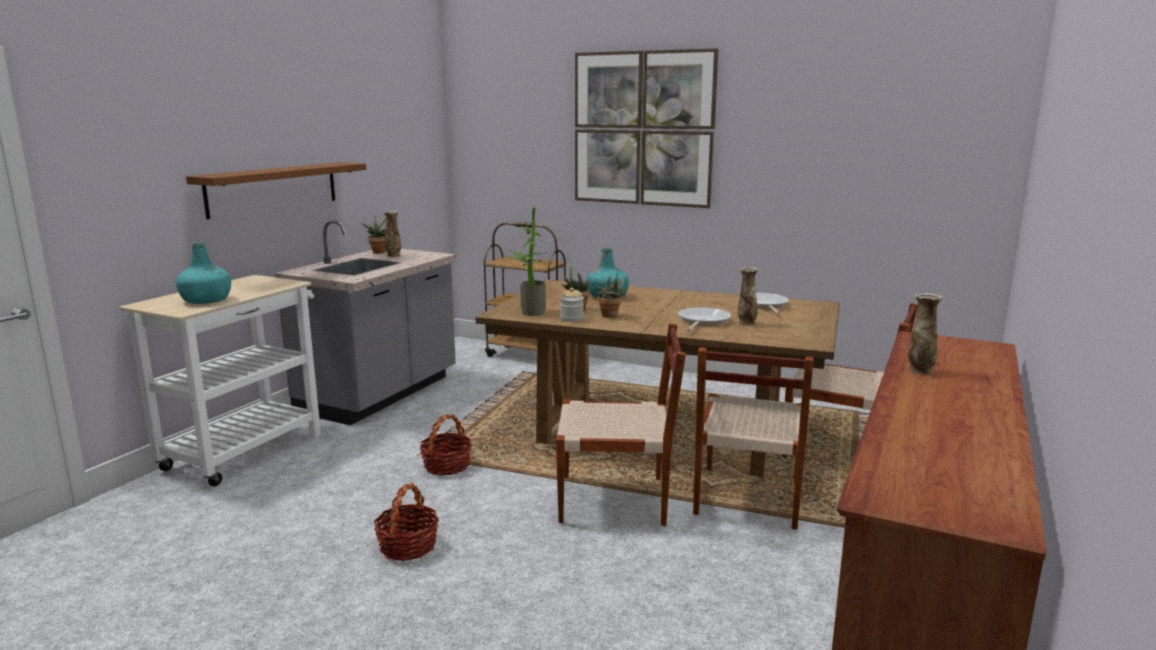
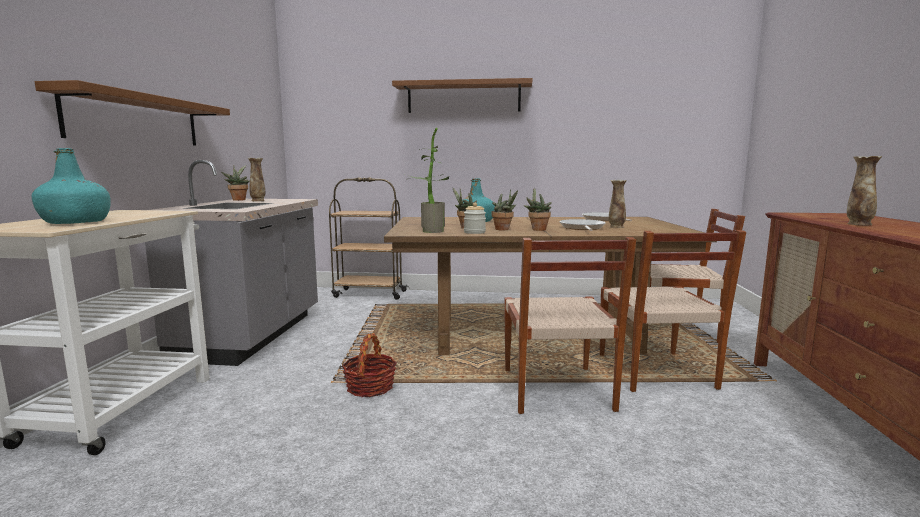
camera: 20 degrees left, 5 degrees down
basket [374,483,439,561] -> none
chair [556,323,686,526] -> chair turned 105 degrees clockwise [504,237,636,414]
picture [575,48,718,208] -> brown shelf [392,78,532,113]
none -> potted plant [524,188,552,231]

